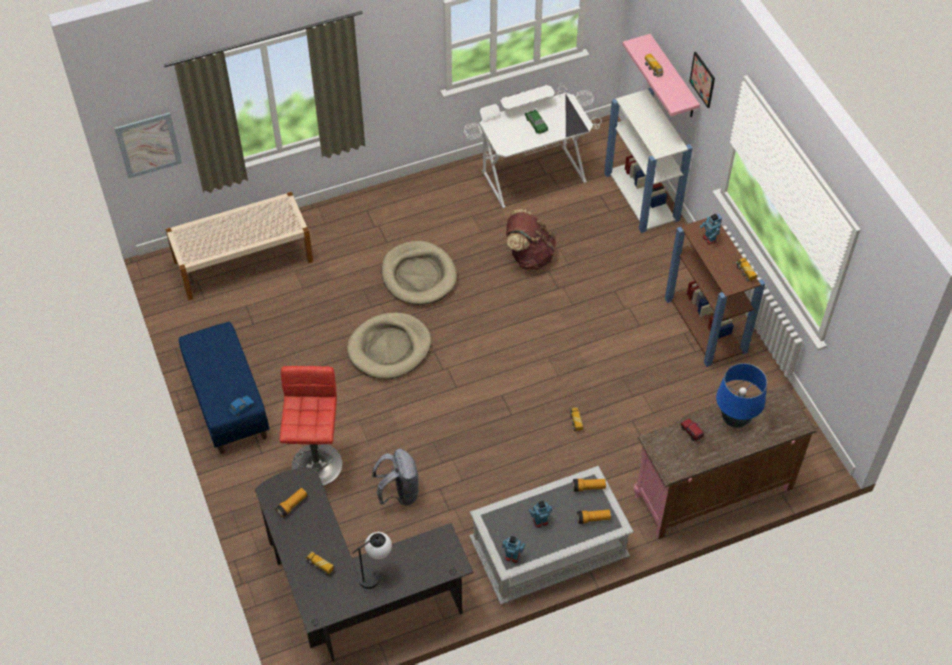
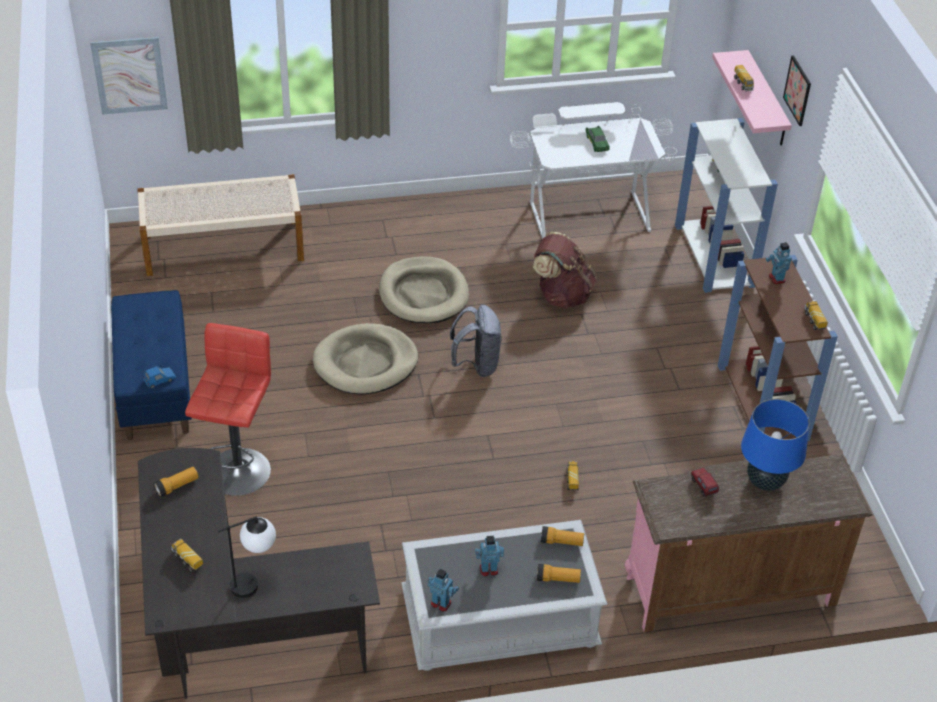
camera: 10 degrees right, 10 degrees down
grey backpack [372,449,419,505] -> grey backpack moved to [450,305,501,377]

